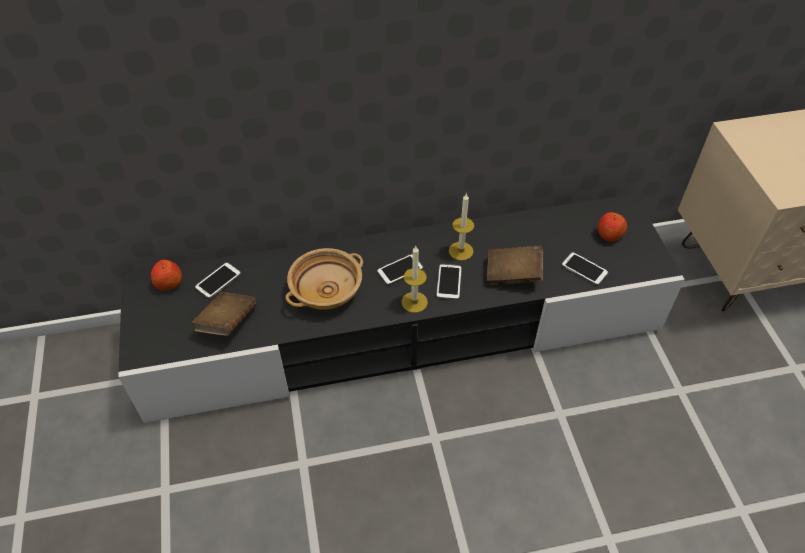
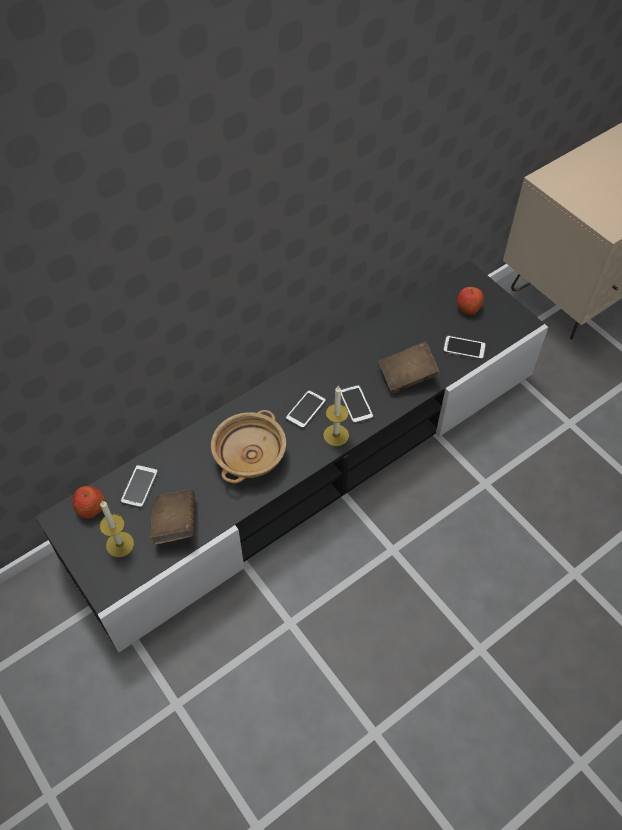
camera: 25 degrees left, 5 degrees up
candle [449,194,474,261] -> candle moved to [100,501,134,558]

